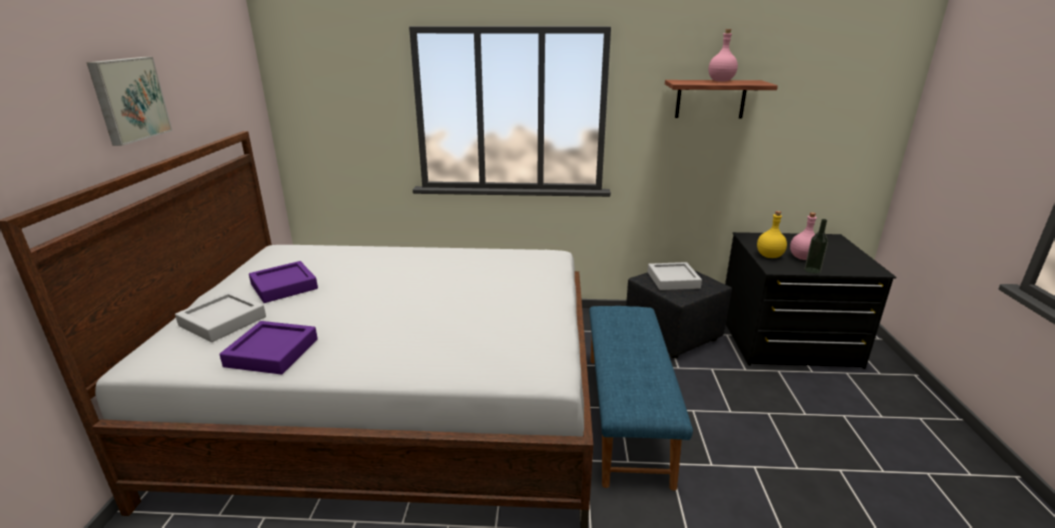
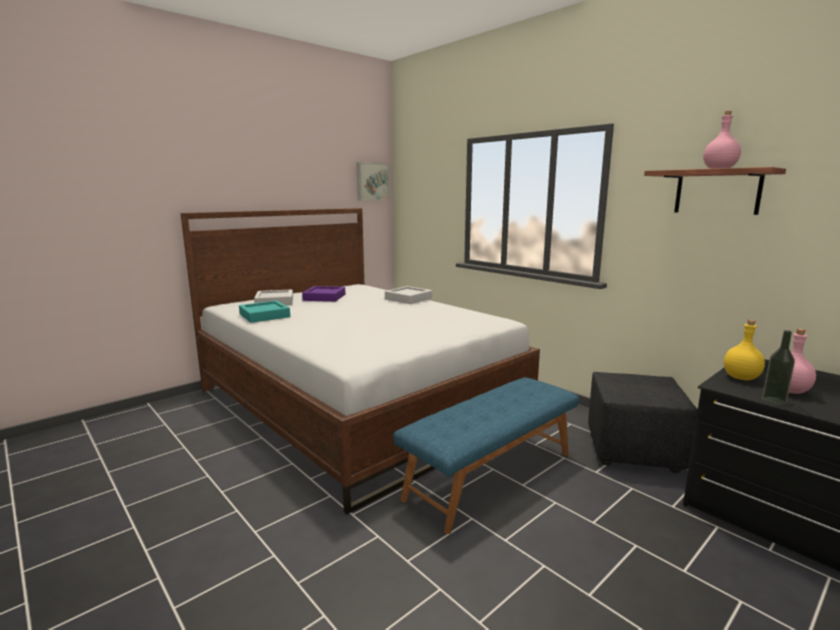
camera: 45 degrees right, 10 degrees down
picture [86,57,172,146] -> picture moved to [356,162,389,200]
purple tray [219,321,318,375] -> turquoise tray [239,301,290,323]
grey tray [648,262,702,290] -> grey tray moved to [385,286,432,304]

